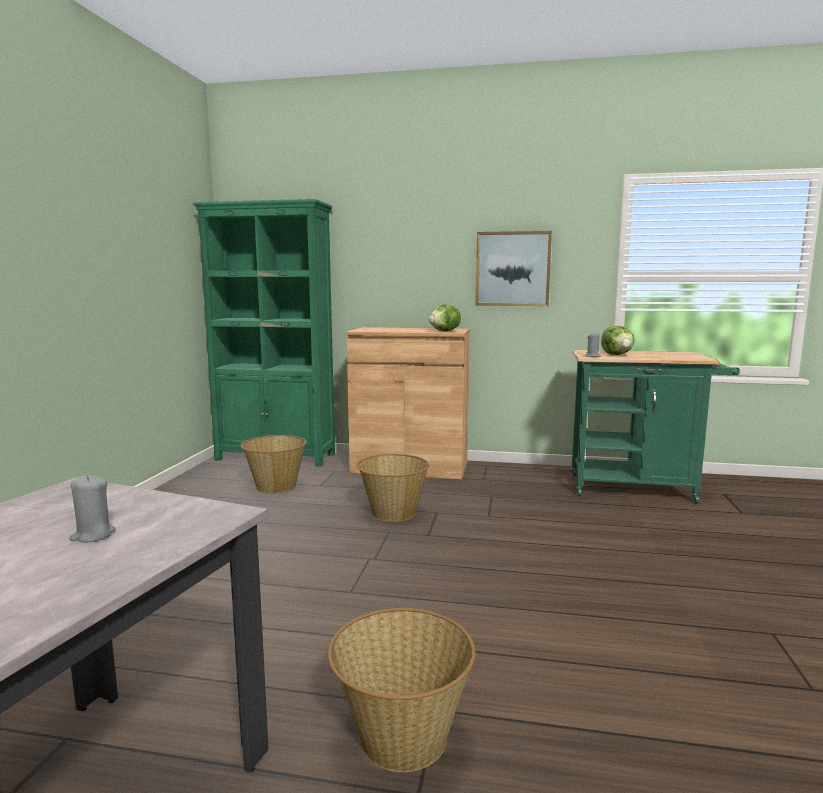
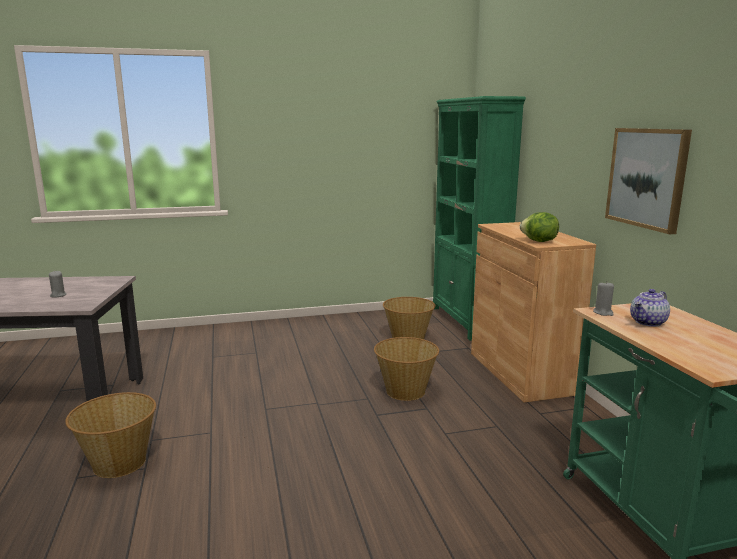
camera: 65 degrees right, 5 degrees up
lettuce [601,326,634,355] -> teapot [630,289,670,327]

